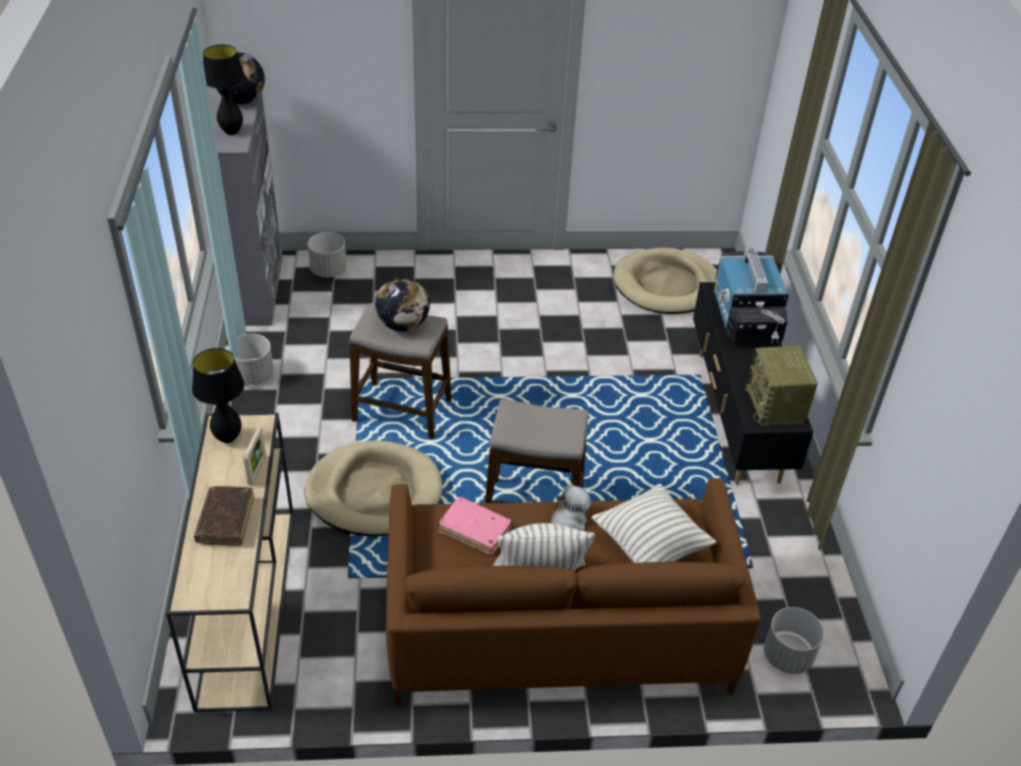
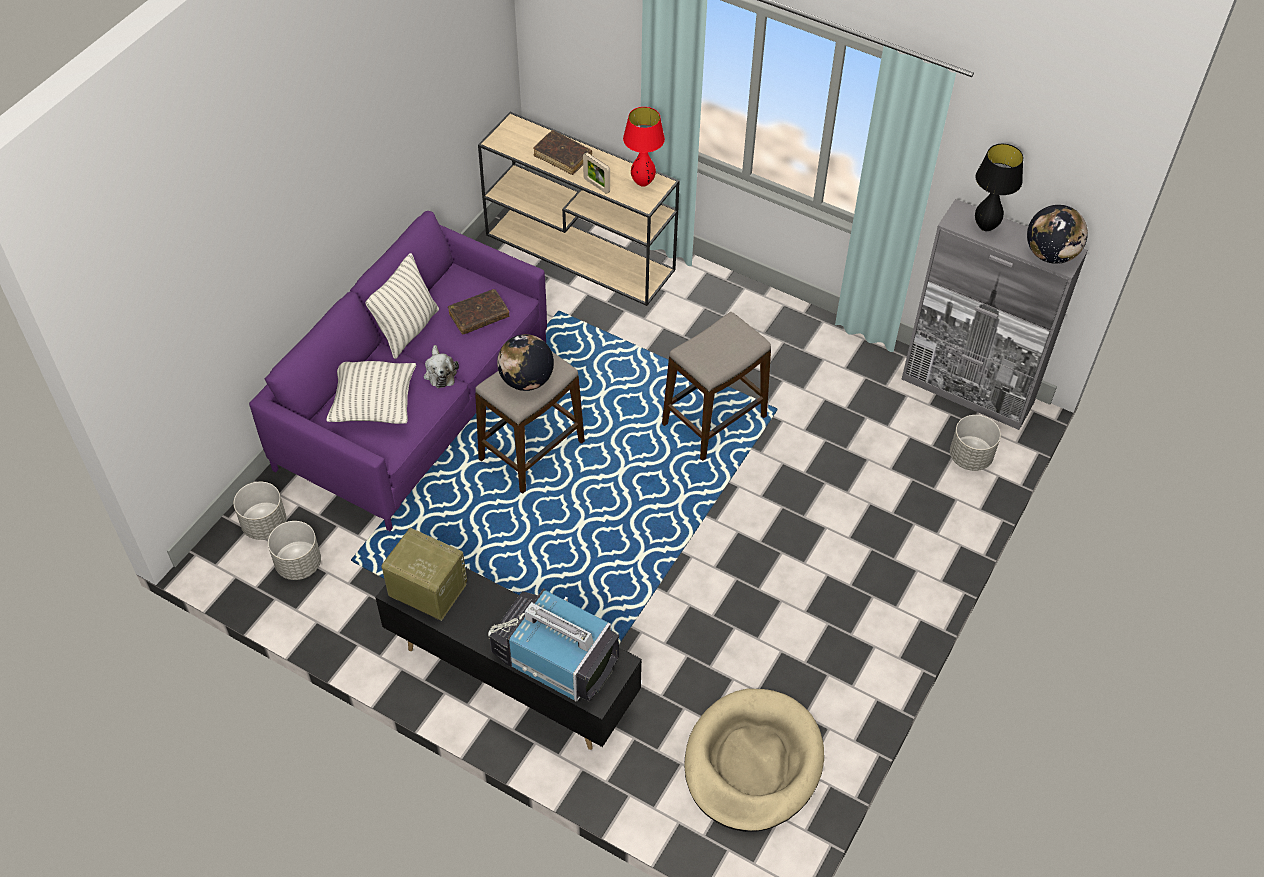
camera: 125 degrees right, 10 degrees up
black table lamp [192,348,245,443] -> red table lamp [623,107,665,187]
grey planter [228,334,274,385] -> grey planter moved to [268,521,321,580]
beige dog bed [304,440,442,536] -> none
globe [375,277,430,332] -> globe moved to [497,334,554,391]
brown sofa [386,478,761,705] -> purple sofa [249,211,547,531]
pink book [439,497,512,555] -> brown book [448,289,509,334]

